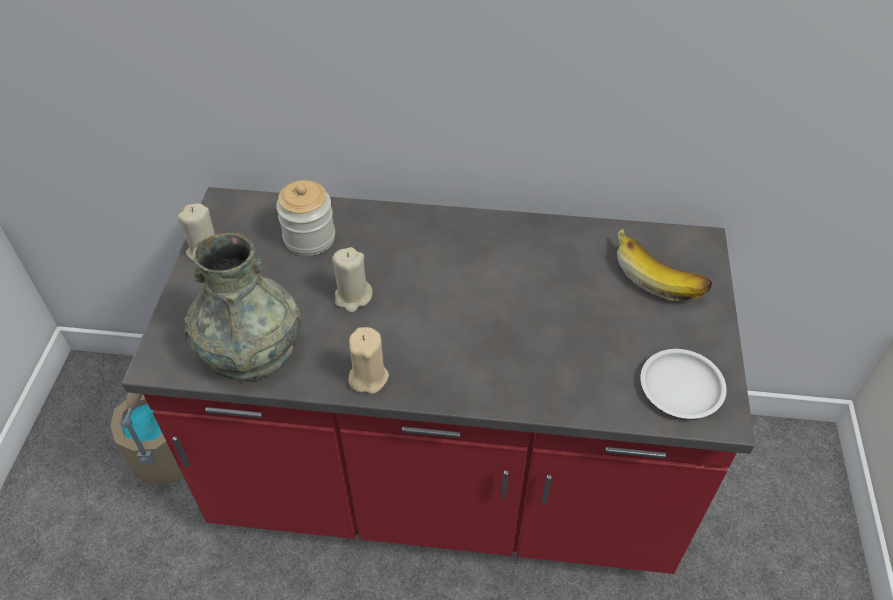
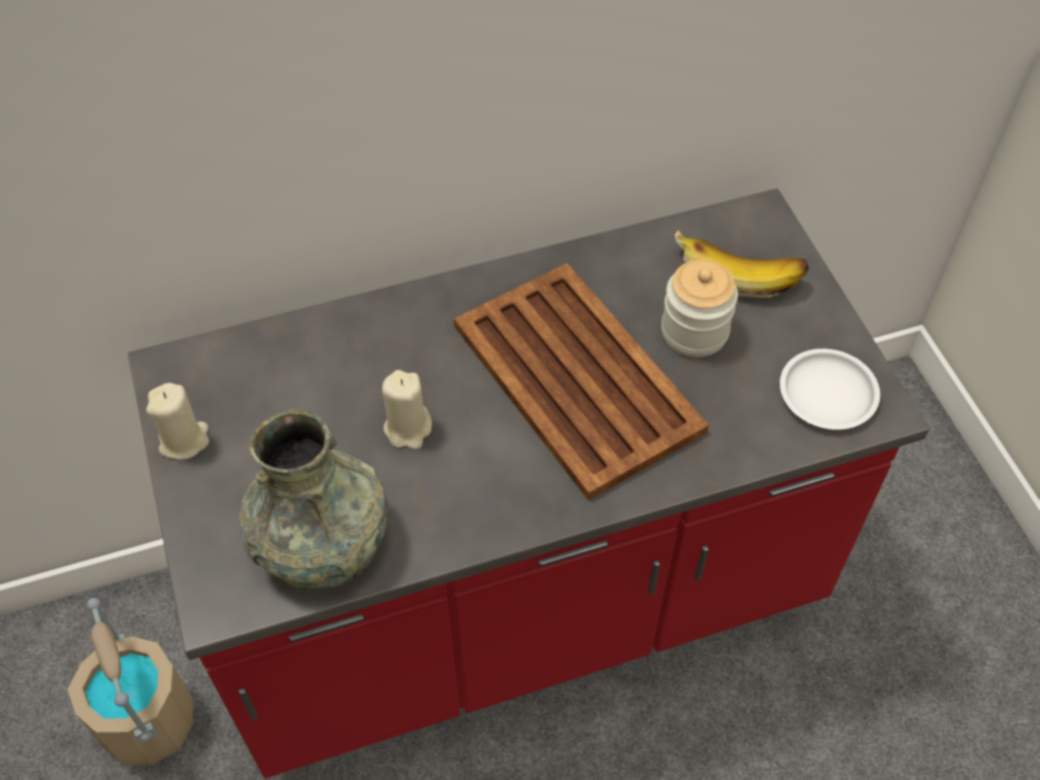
camera: 25 degrees left, 5 degrees up
jar [276,180,335,256] -> jar moved to [661,260,738,357]
beige candle [348,327,389,394] -> none
none -> brown tray [454,263,709,500]

